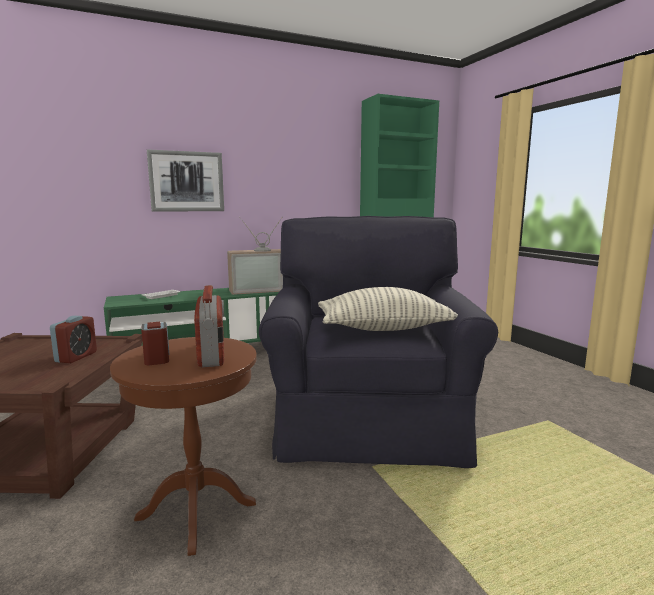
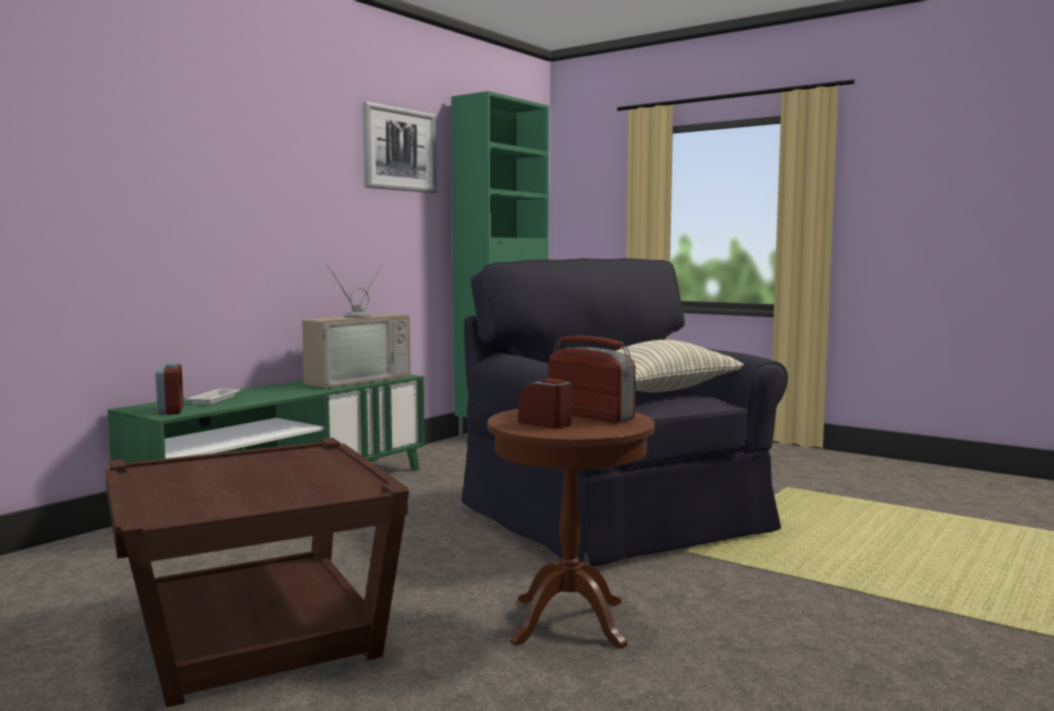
camera: 30 degrees left, 5 degrees down
alarm clock [50,316,97,363] -> alarm clock moved to [155,362,184,415]
picture [147,149,224,212] -> picture moved to [363,101,437,193]

